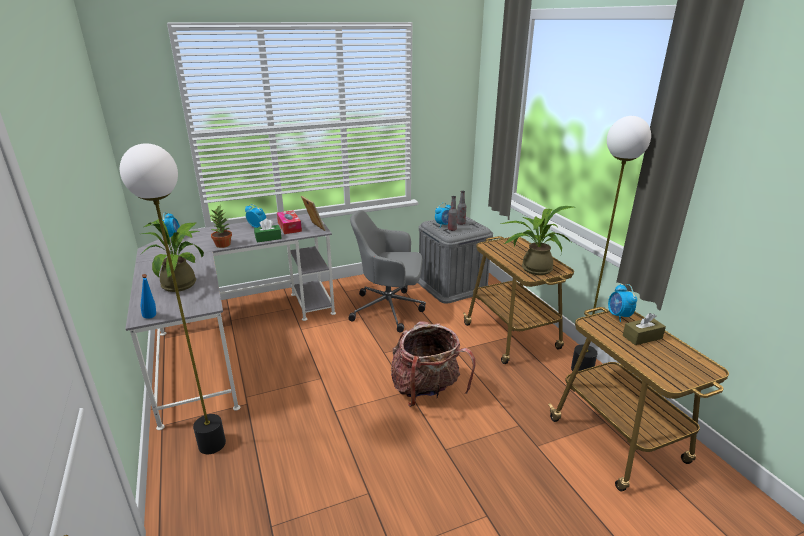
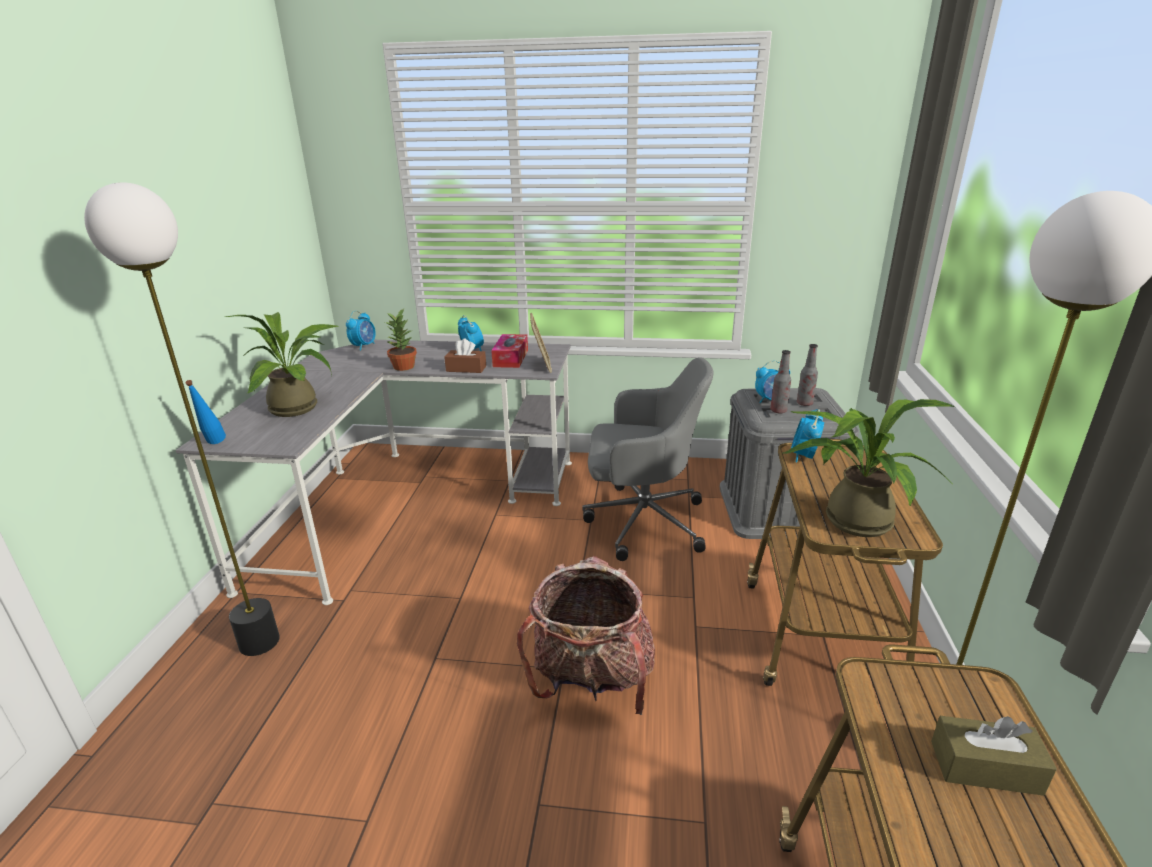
camera: 30 degrees right, 0 degrees up
green tissue box [254,219,282,242] -> brown tissue box [444,339,486,373]
grey office chair [348,210,426,333] -> grey office chair turned 150 degrees clockwise [582,357,713,561]
alarm clock [608,284,637,322] -> alarm clock moved to [791,409,824,462]

